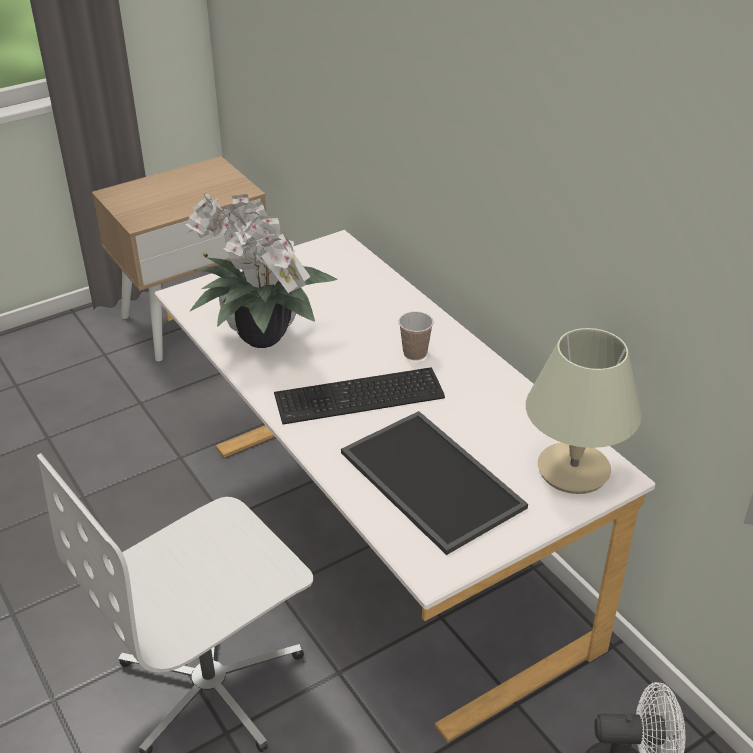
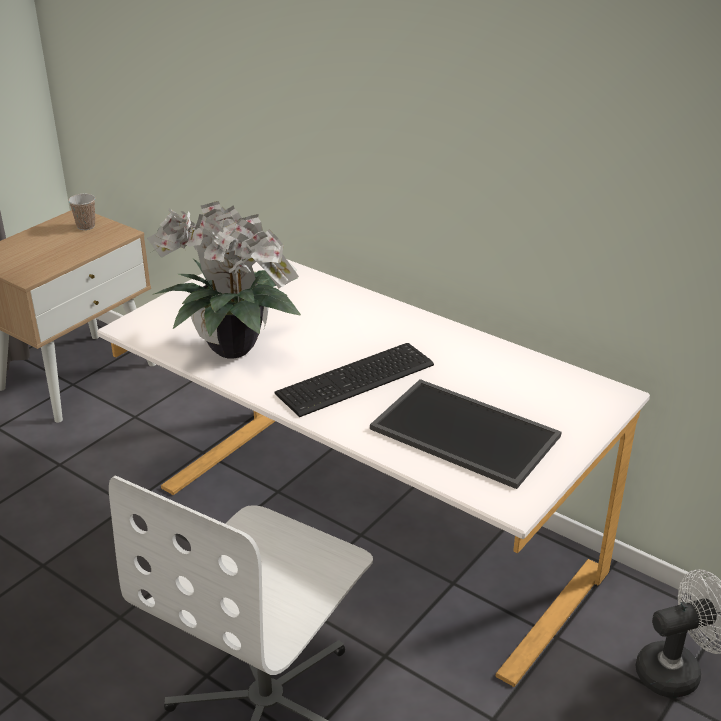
camera: 20 degrees left, 5 degrees down
cup [399,312,434,360] -> cup moved to [68,194,95,230]
beige table lamp [526,328,642,494] -> none

